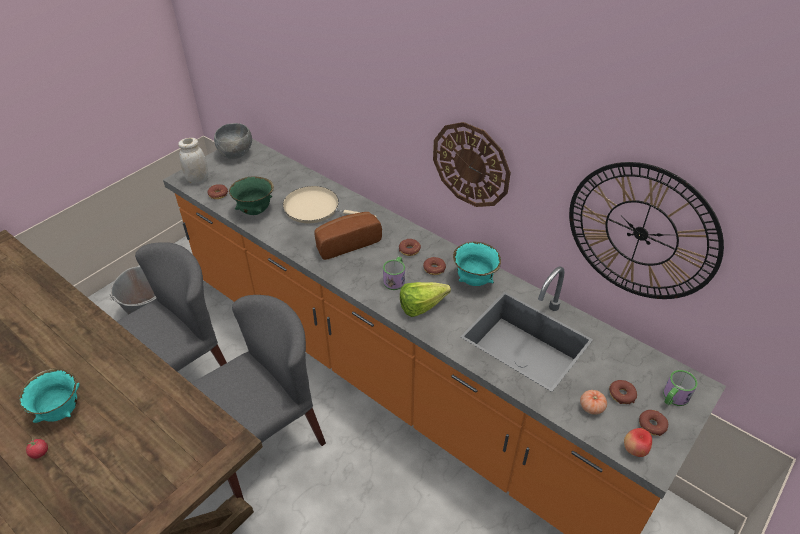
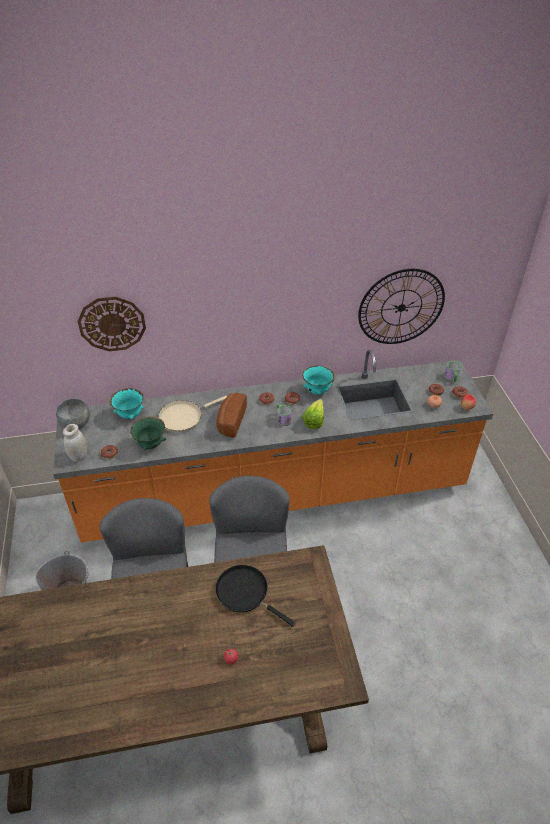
camera: 50 degrees left, 0 degrees up
turquoise bowl [19,369,79,423] -> turquoise bowl moved to [109,388,144,419]
wall clock [433,122,511,207] -> wall clock moved to [77,296,146,351]
none -> black frying pan [215,565,295,627]

